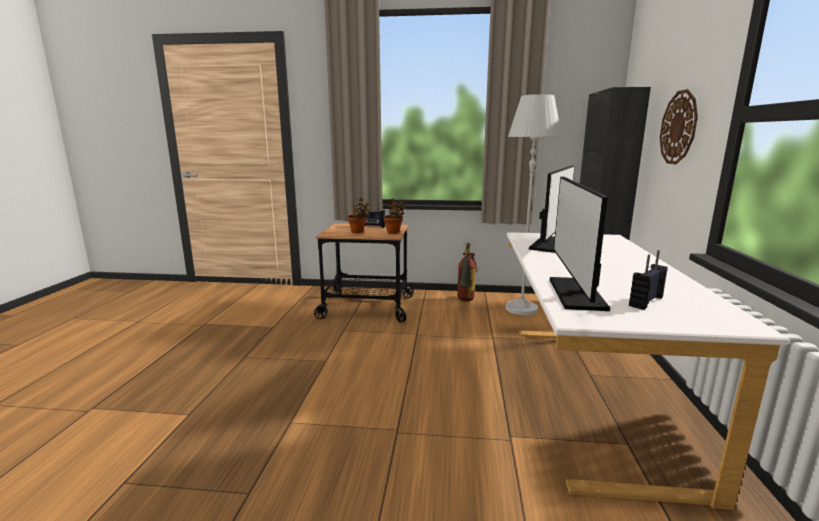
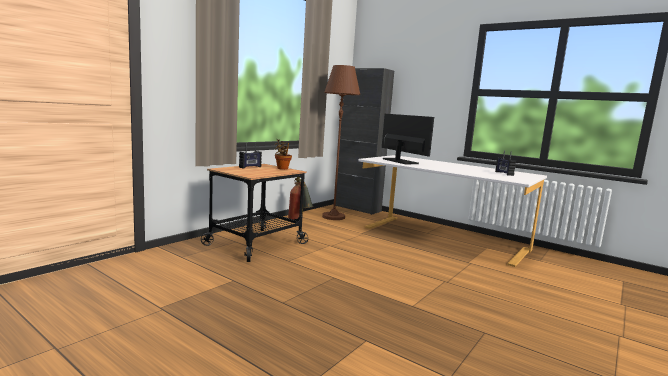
camera: 60 degrees left, 5 degrees down
potted plant [347,198,372,233] -> none
white floor lamp [505,94,562,315] -> brown floor lamp [322,65,360,220]
monitor [550,176,610,311] -> none
wall clock [660,89,698,165] -> none

